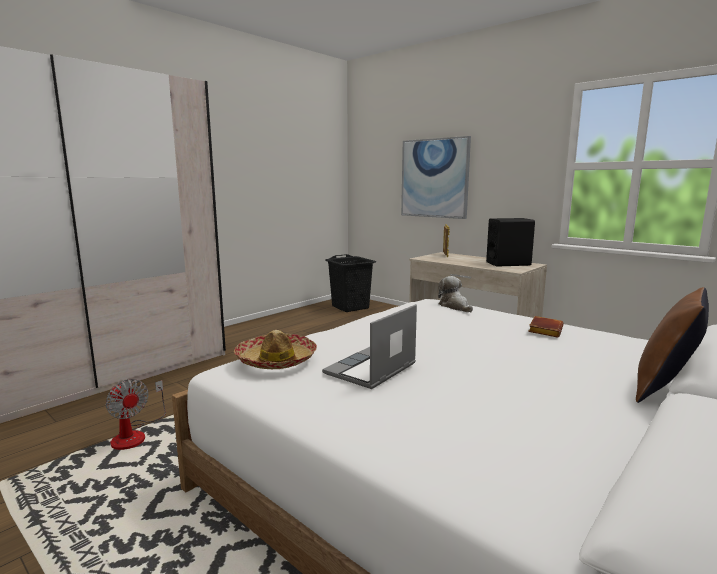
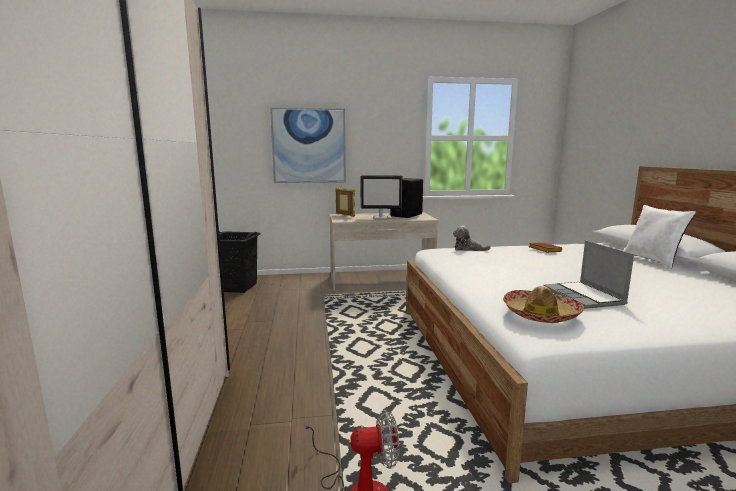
camera: 50 degrees left, 0 degrees up
brown pillow [636,287,709,403] -> white pillow [624,205,696,269]
none -> monitor [361,175,403,219]

